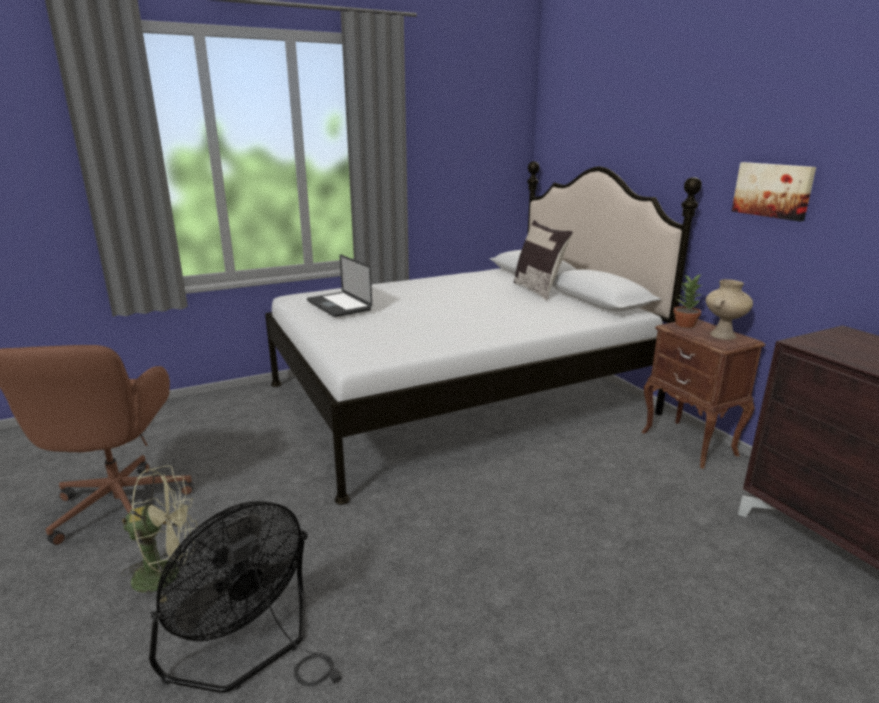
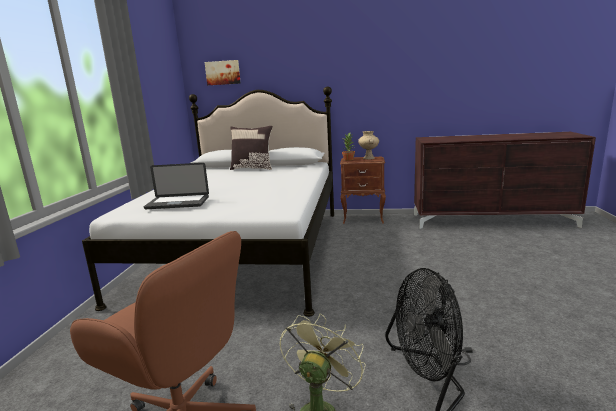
camera: 55 degrees left, 5 degrees down
picture [732,162,816,222] -> picture moved to [205,60,241,85]

